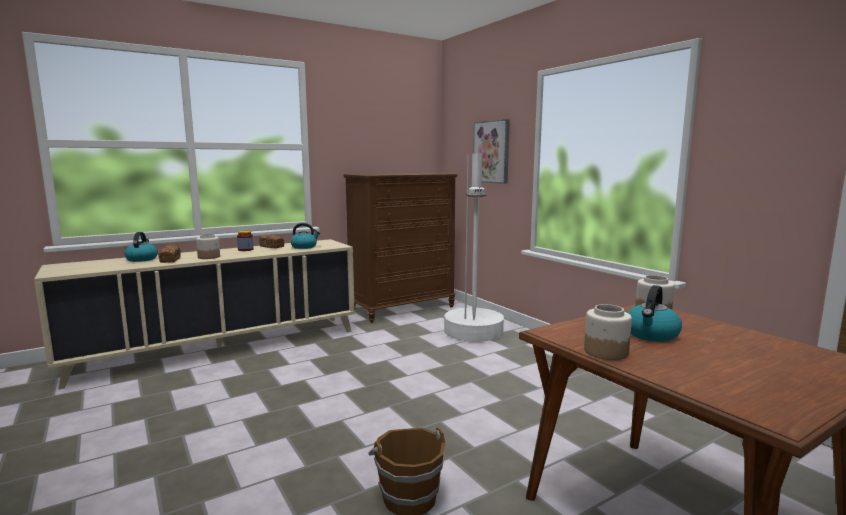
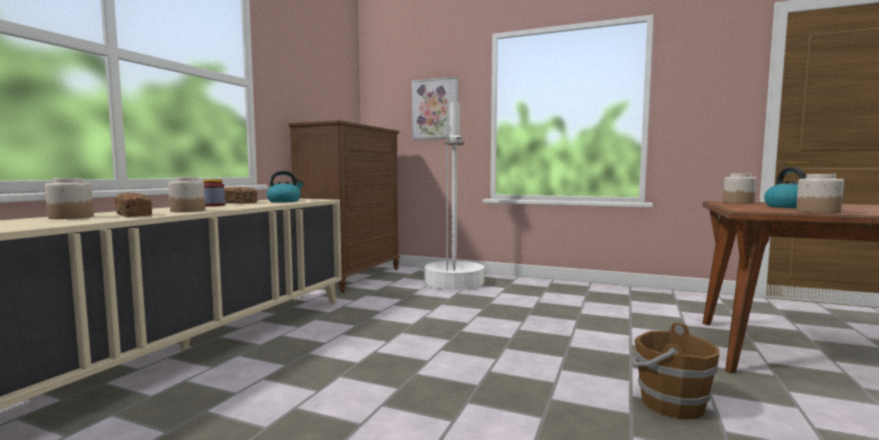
camera: 35 degrees left, 5 degrees down
kettle [124,232,158,262] -> jar [45,178,94,219]

